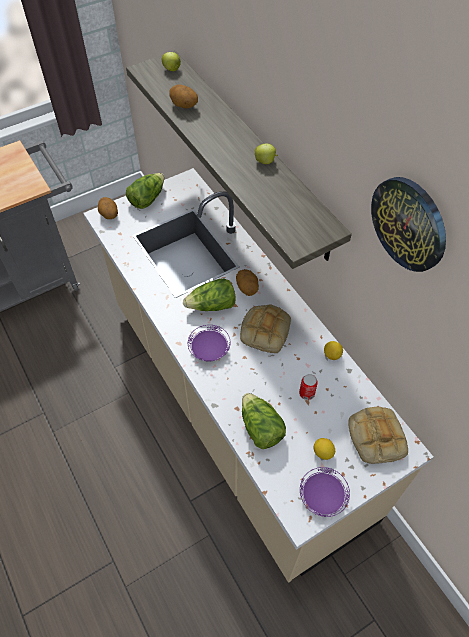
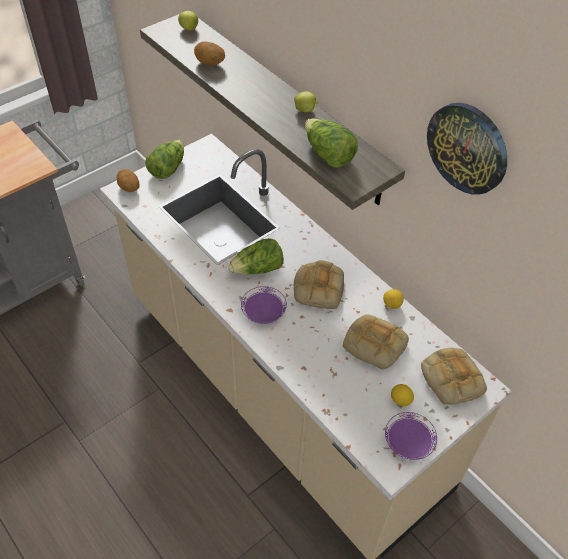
camera: 10 degrees left, 5 degrees down
potato [236,269,259,296] -> none
lettuce [242,393,286,449] -> lettuce moved to [305,118,358,167]
can [299,374,318,400] -> bread [343,315,409,370]

